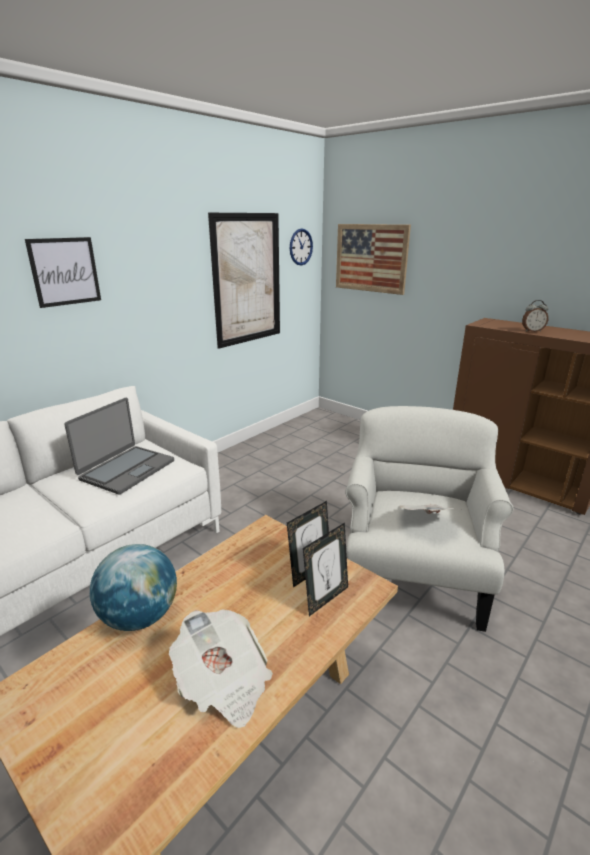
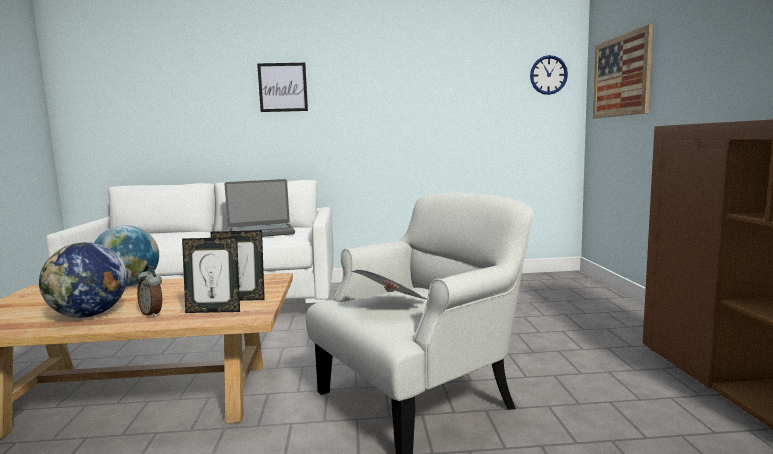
camera: 45 degrees right, 15 degrees down
newspaper [169,609,273,728] -> globe [39,242,127,318]
picture [208,213,280,349] -> none
alarm clock [522,300,548,332] -> alarm clock moved to [137,266,162,317]

